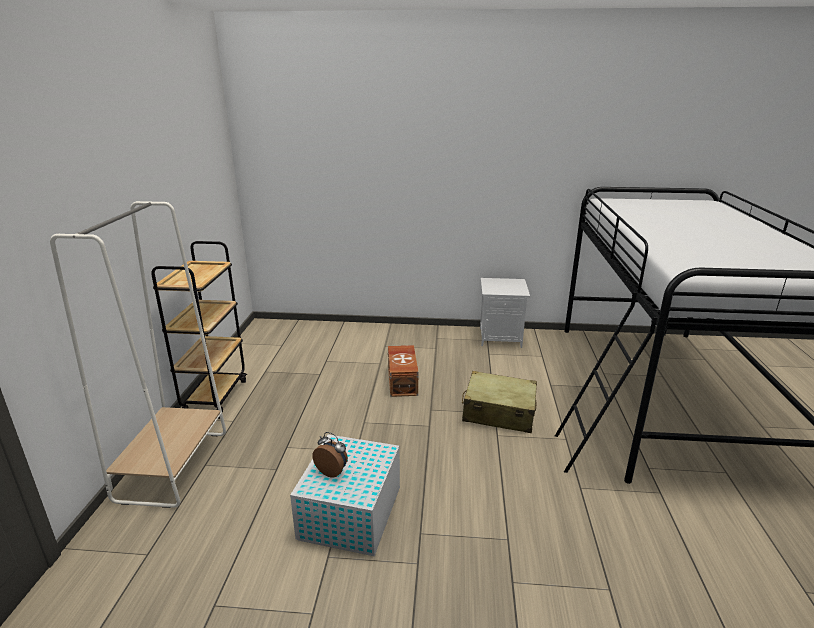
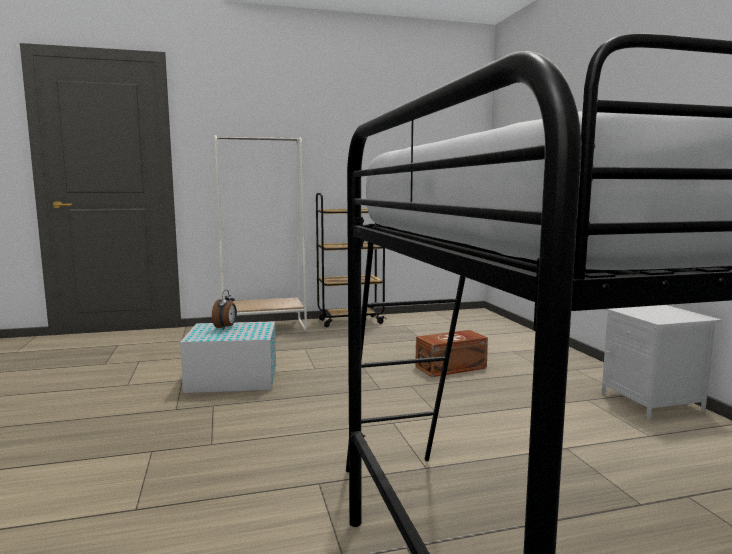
camera: 70 degrees right, 15 degrees down
beige suitcase [462,371,537,433] -> none

